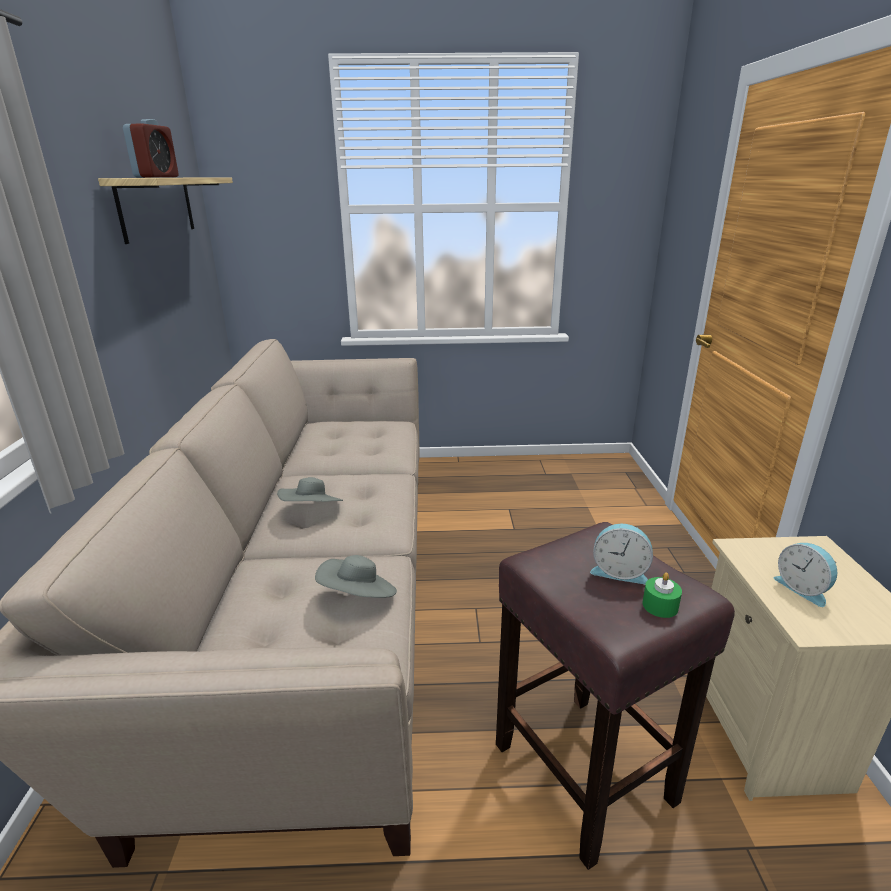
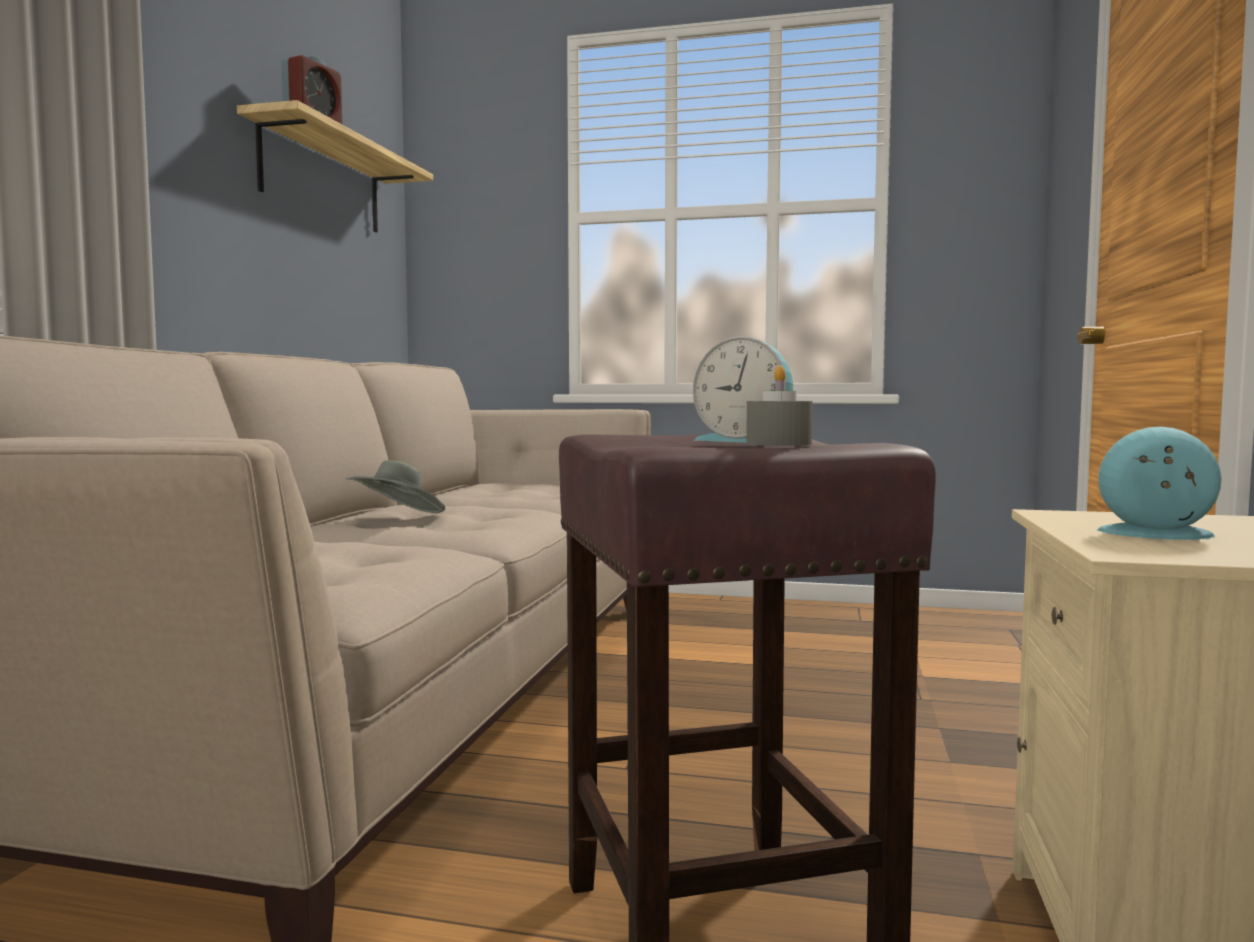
camera: 15 degrees right, 20 degrees down
grey hat [315,555,397,598] -> none
green candle [643,572,682,618] -> grey candle [746,366,813,446]
alarm clock [774,543,837,607] -> alarm clock turned 120 degrees clockwise [1096,427,1222,540]

